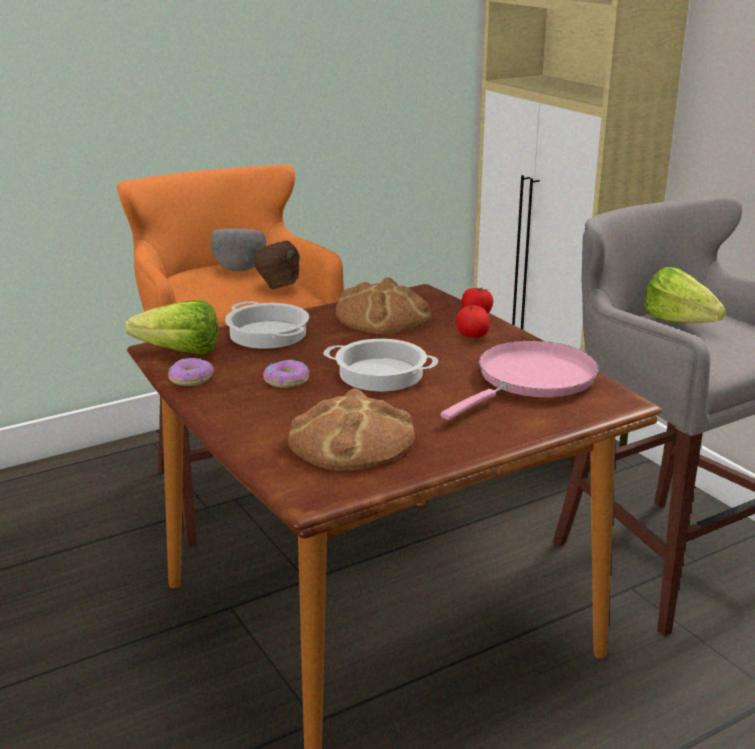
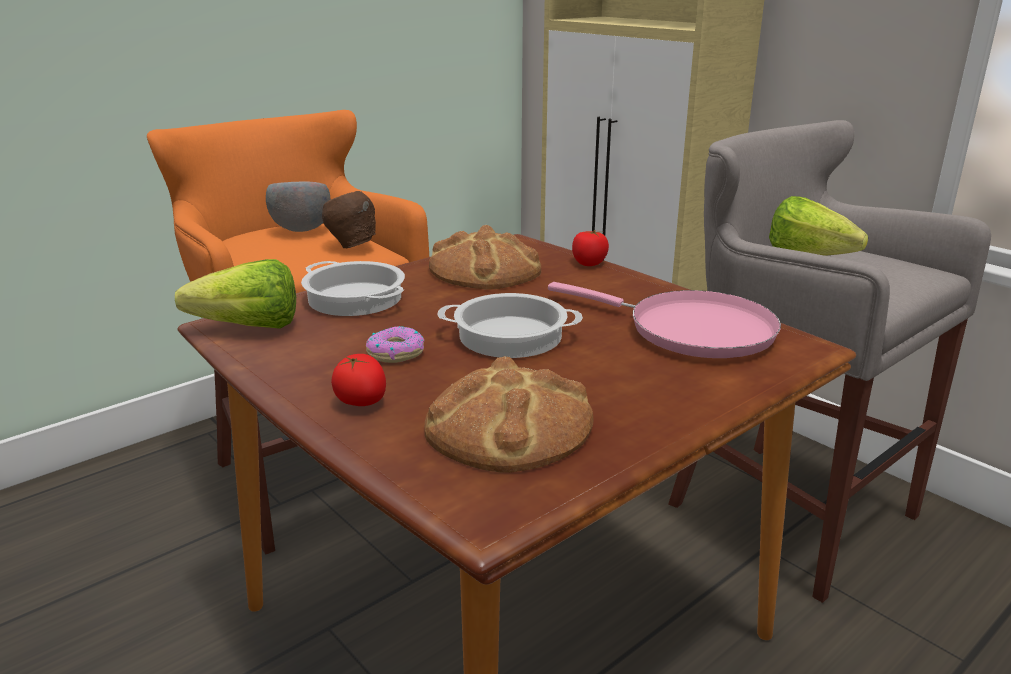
camera: 10 degrees left, 0 degrees up
donut [168,358,214,386] -> none
pink frying pan [441,340,599,420] -> pink frying pan turned 90 degrees clockwise [548,282,781,358]
tomato [456,305,490,338] -> tomato moved to [331,354,386,406]

